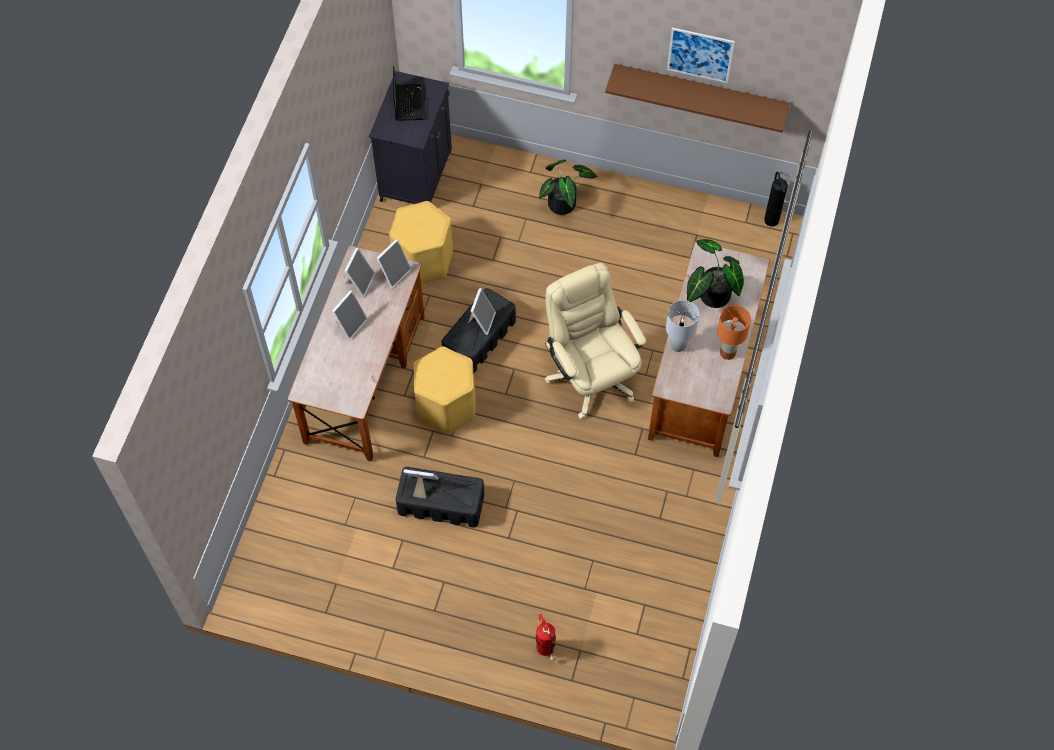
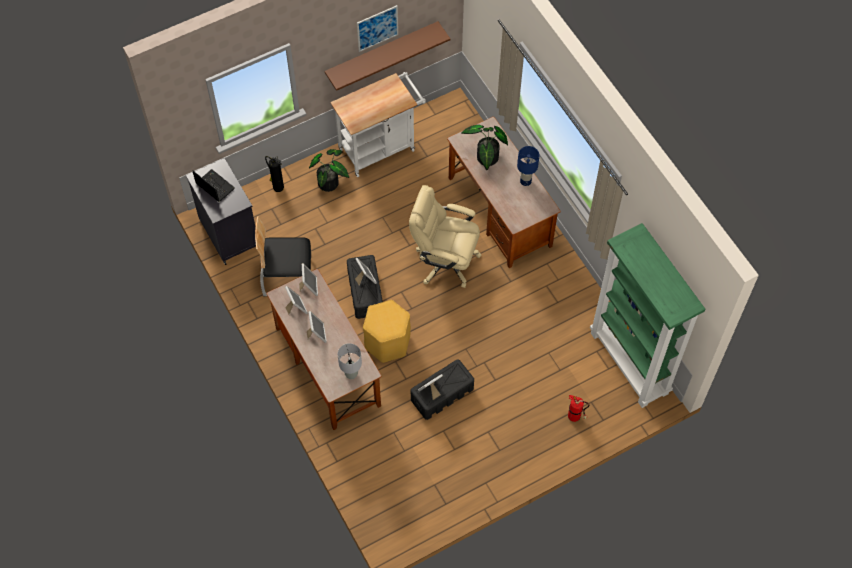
camera: 45 degrees left, 0 degrees up
yellow stool [389,201,453,284] -> chair [255,216,311,296]
grey table lamp [666,300,699,352] -> grey table lamp moved to [338,343,362,379]
orange table lamp [717,305,751,360] -> blue table lamp [517,146,540,186]
fire extinguisher [764,172,788,227] -> fire extinguisher moved to [265,156,284,192]
none -> white cart [330,72,426,177]
none -> green bookcase [590,223,705,408]

